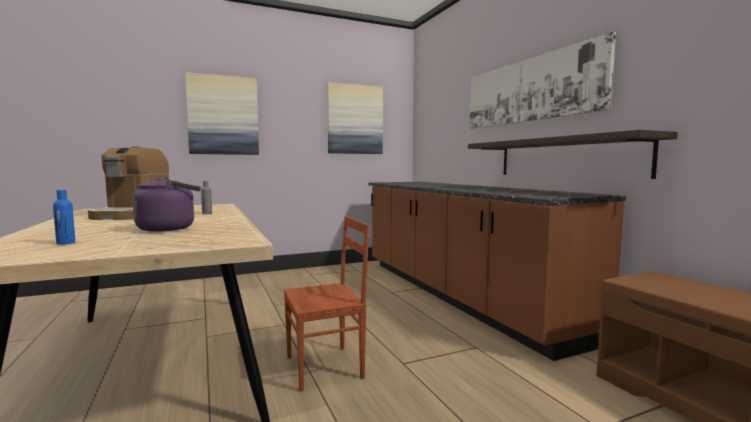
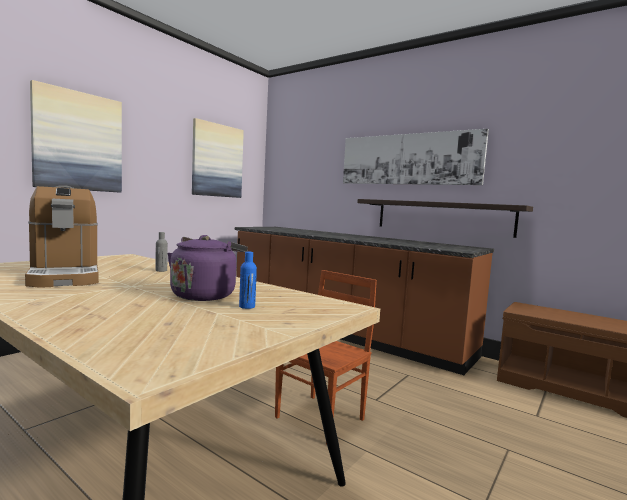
camera: 30 degrees left, 0 degrees up
blue bottle [53,190,75,245] -> blue bottle moved to [239,252,257,309]

